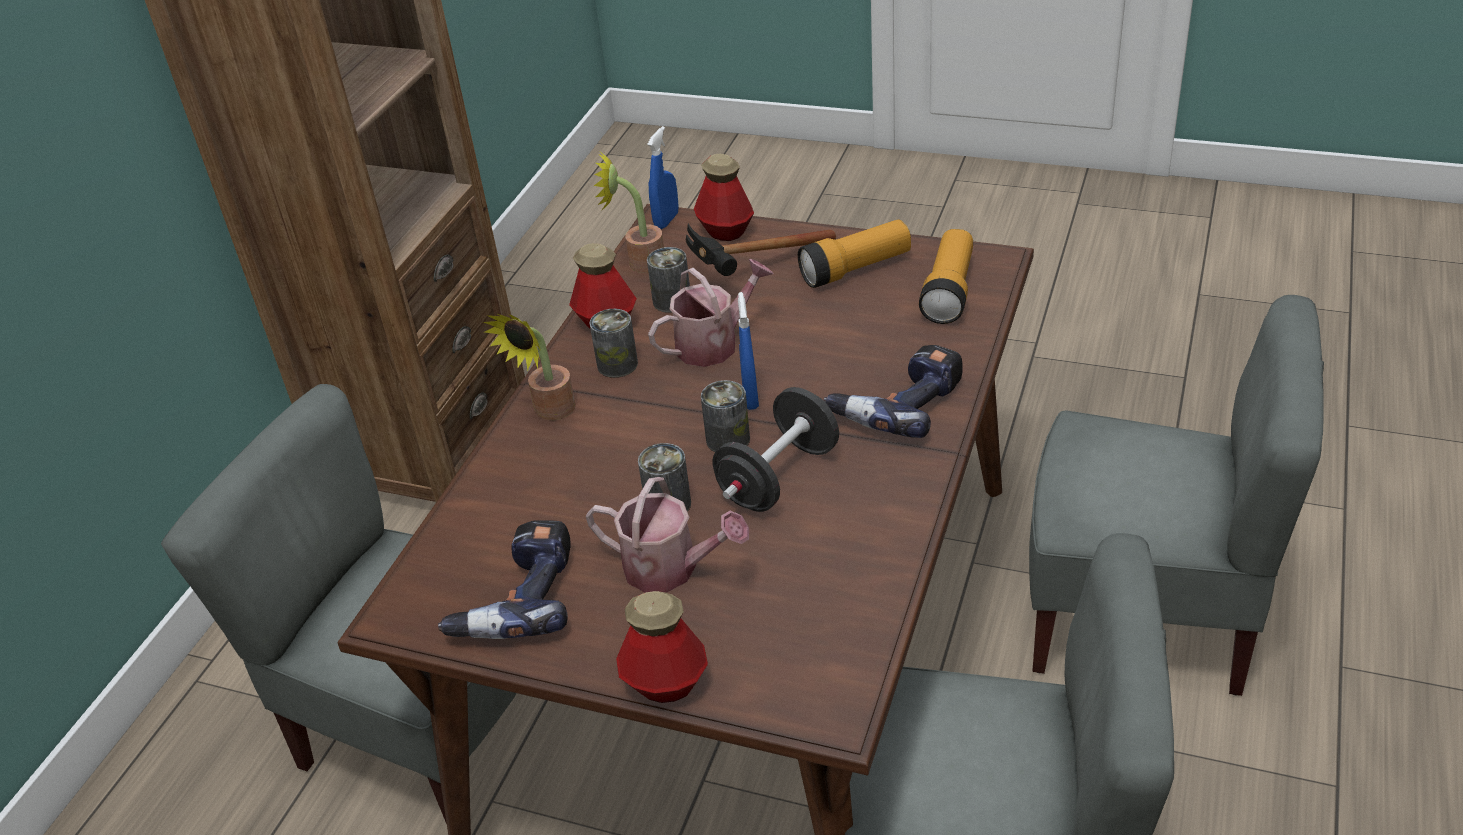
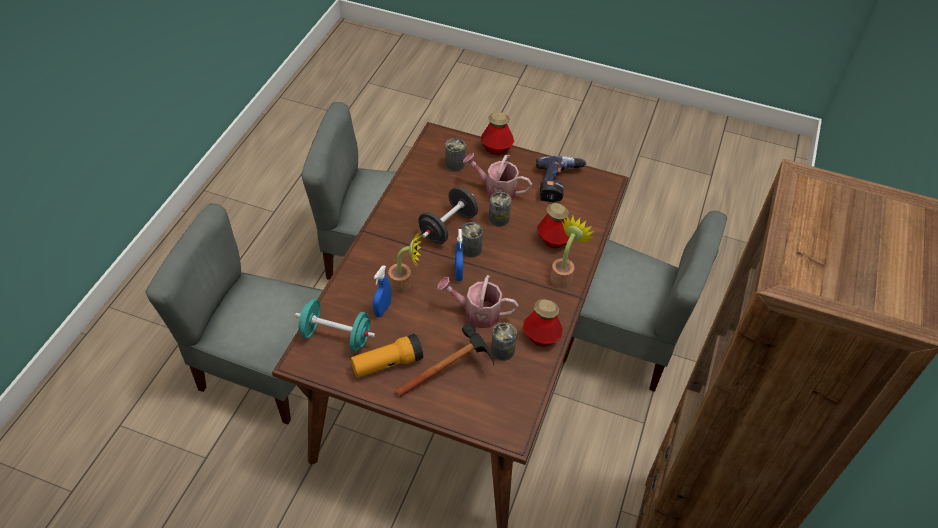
camera: 175 degrees right, 10 degrees up
can [589,309,638,378] -> can moved to [445,138,466,172]
potted plant [594,152,664,273] -> potted plant moved to [388,230,422,293]
blue spray bottle [647,126,678,229] -> blue spray bottle moved to [373,265,391,317]
watering can [648,259,774,367] -> watering can turned 45 degrees clockwise [437,275,519,328]
bottle [694,154,754,241] -> bottle moved to [537,203,569,249]
power drill [823,345,963,438] -> none
flashlight [919,229,973,324] -> turquoise dumbbell [295,299,375,352]

